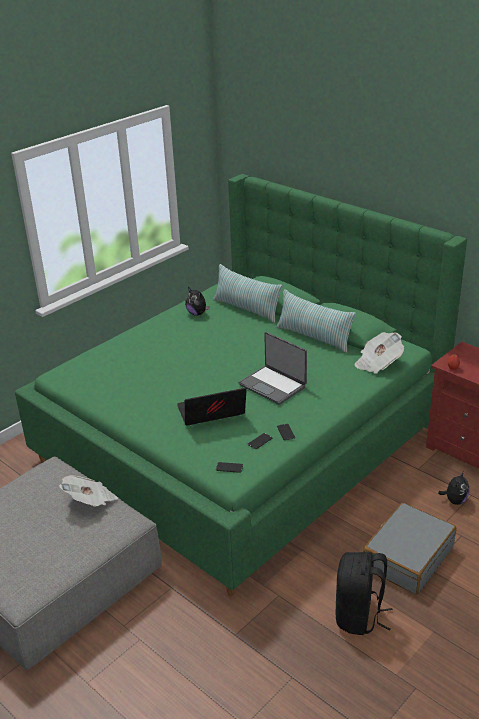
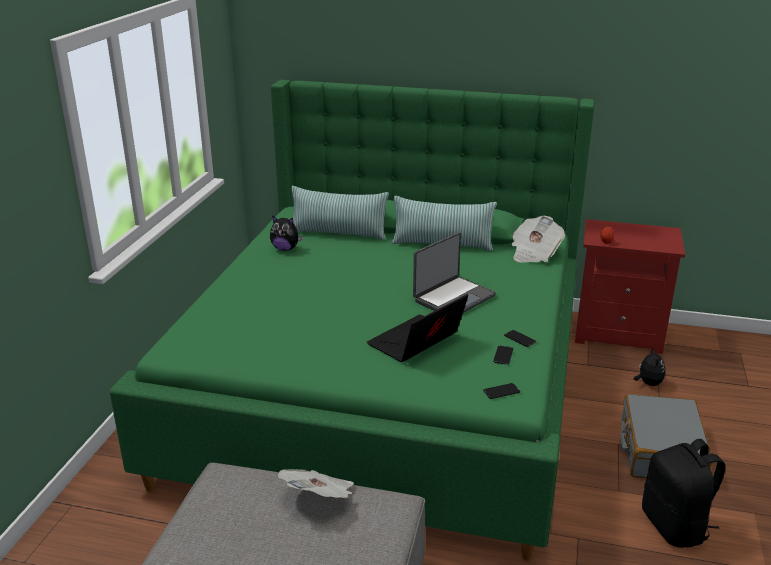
camera: 30 degrees left, 5 degrees down
laptop [239,332,307,405] -> laptop turned 60 degrees counterclockwise [413,232,496,313]

